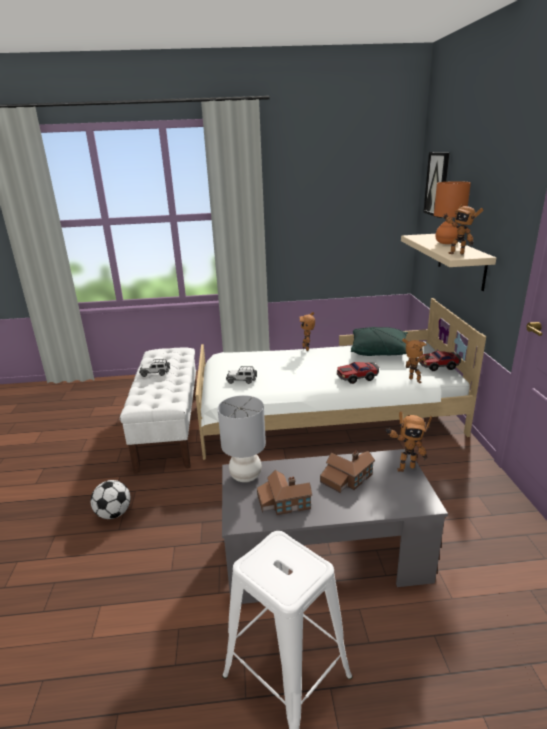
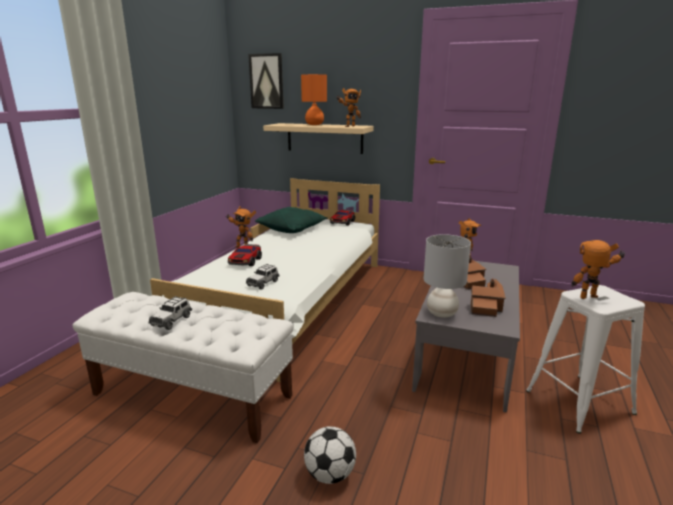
camera: 65 degrees left, 5 degrees down
toy car [337,362,379,384] -> toy car moved to [228,244,262,266]
toy robot [402,338,429,383] -> toy robot moved to [571,240,626,299]

